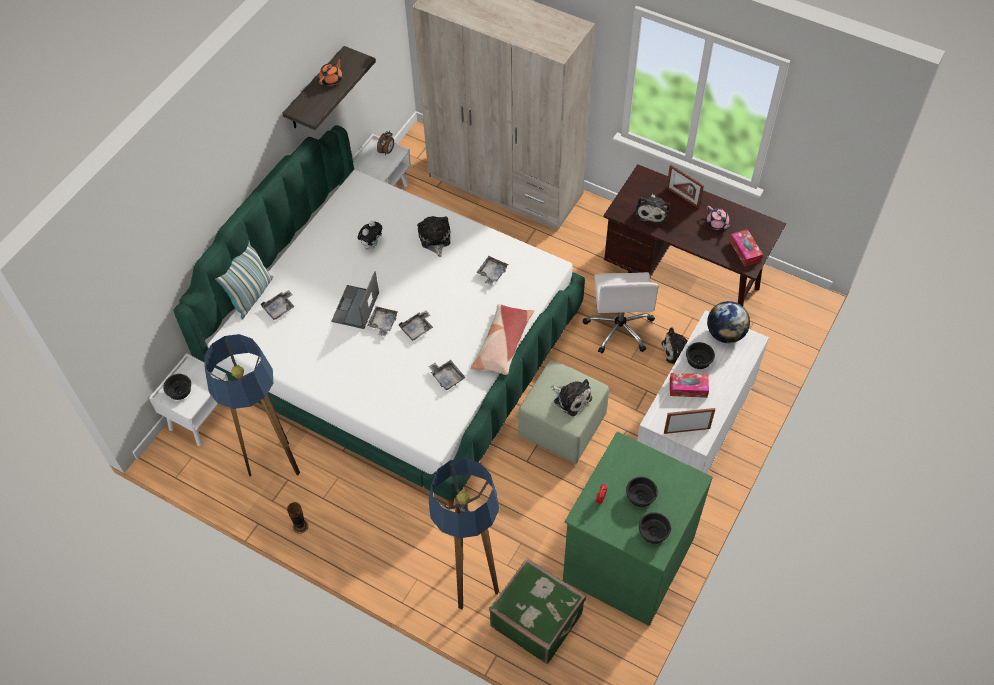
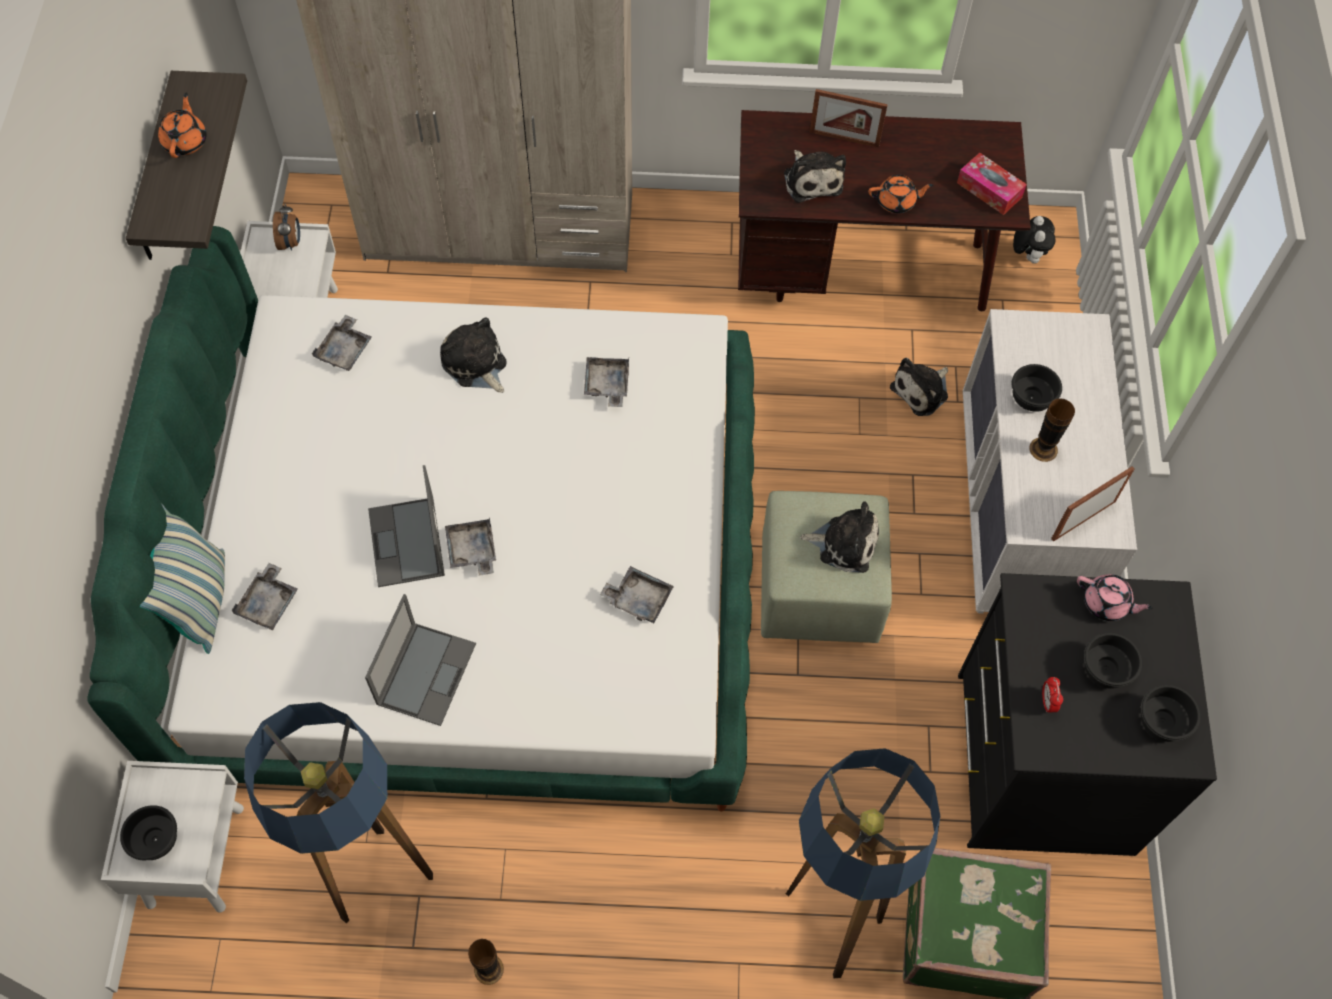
camera: 30 degrees left, 5 degrees up
plush toy [358,221,382,250] -> plush toy moved to [1013,216,1056,264]
grey tray [399,311,433,341] -> grey tray moved to [312,315,372,371]
pillow [471,304,534,375] -> none
green dresser [563,432,713,626] -> black dresser [958,573,1217,856]
white office chair [582,272,659,353] -> none
tissue box [670,373,709,398] -> vase [1029,399,1075,462]
pink teapot [706,206,732,230] -> pink teapot moved to [1077,574,1153,621]
globe [707,301,750,343] -> none
none -> laptop [365,594,476,726]
none -> orange teapot [868,175,933,213]

